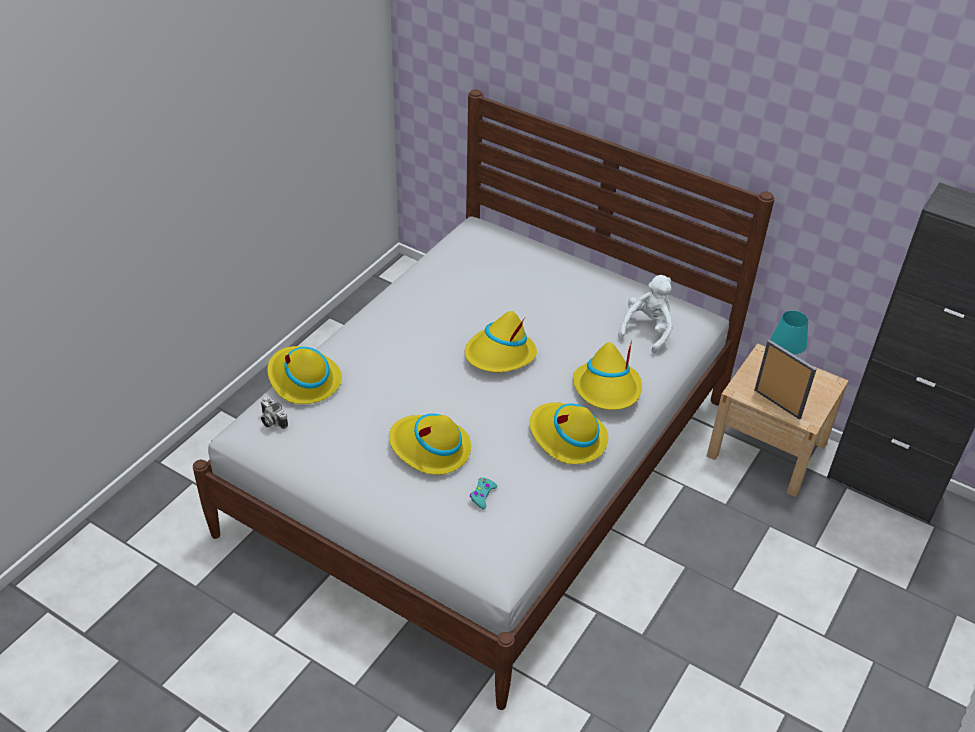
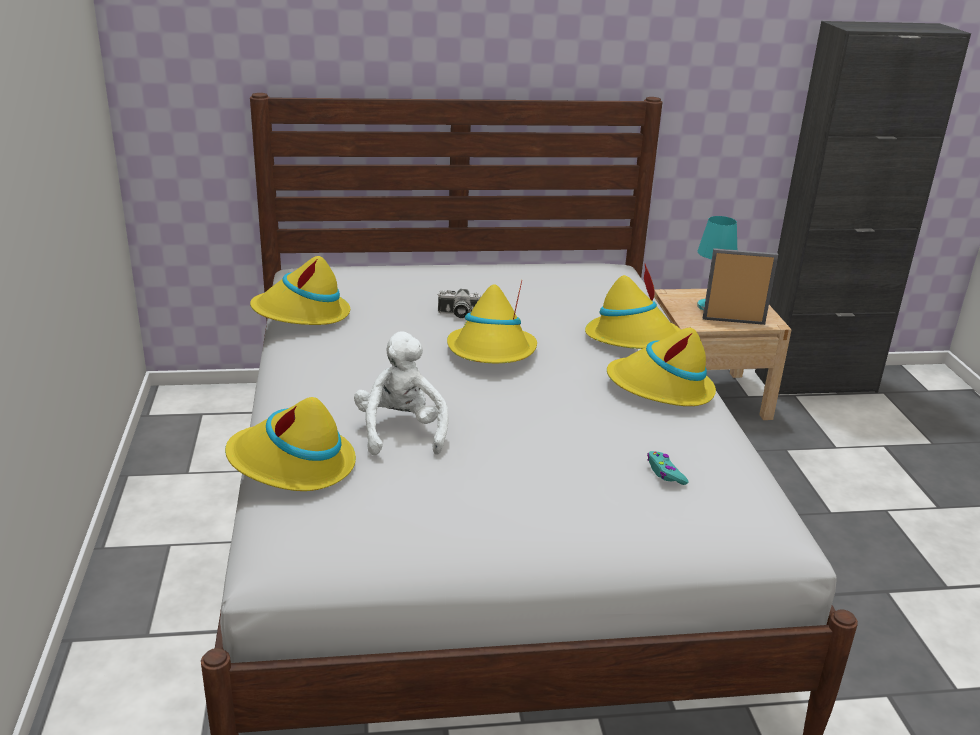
camera: 40 degrees left, 15 degrees down
camera [261,397,288,429] -> camera moved to [437,289,481,318]
yellow hat [389,413,471,475] -> yellow hat moved to [250,256,350,325]
white plush toy [618,275,673,353] -> white plush toy moved to [354,331,449,455]

